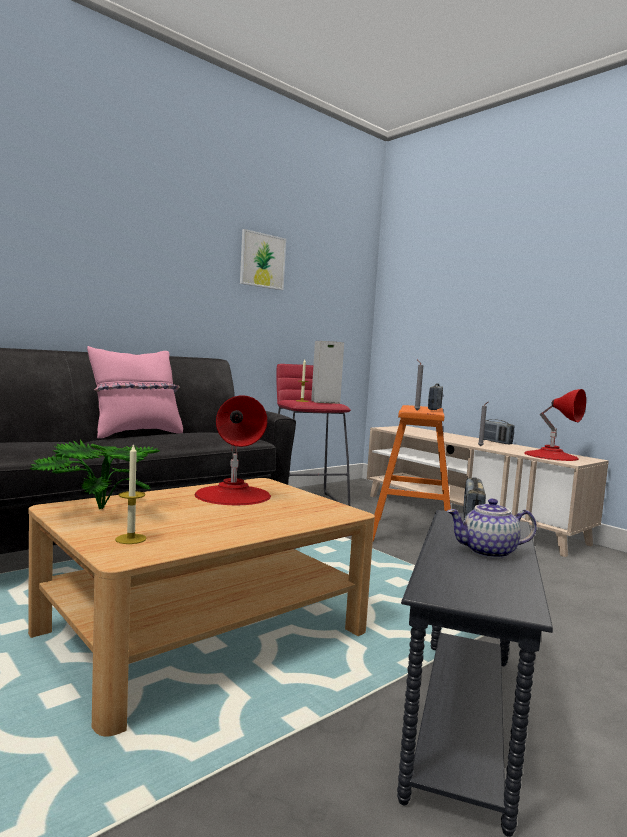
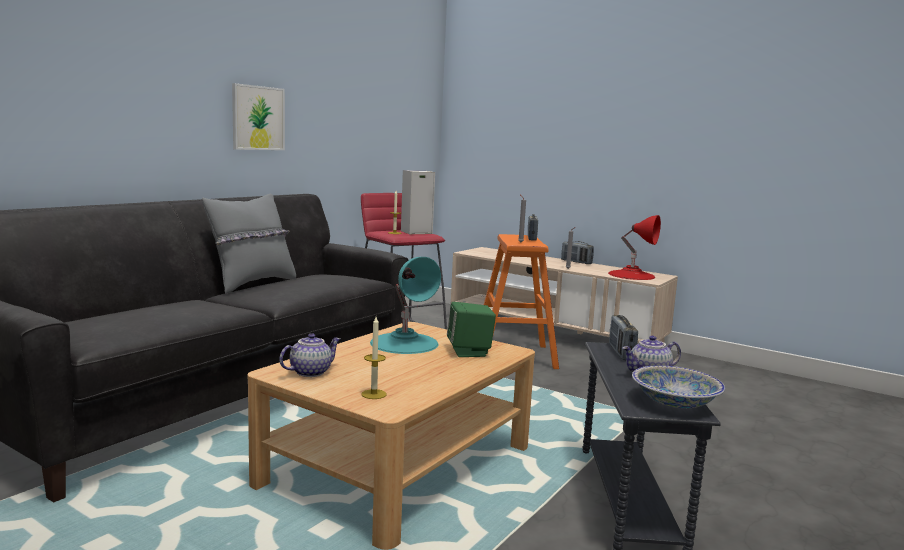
camera: 15 degrees left, 5 degrees up
potted plant [29,439,160,509] -> teapot [279,333,340,377]
pink pillow [87,346,183,438] -> grey pillow [202,194,296,294]
red table lamp [195,395,271,505] -> turquoise table lamp [370,257,441,354]
picture [240,229,286,290] -> picture moved to [232,83,285,150]
none -> green speaker [447,302,496,357]
none -> bowl [632,365,725,408]

